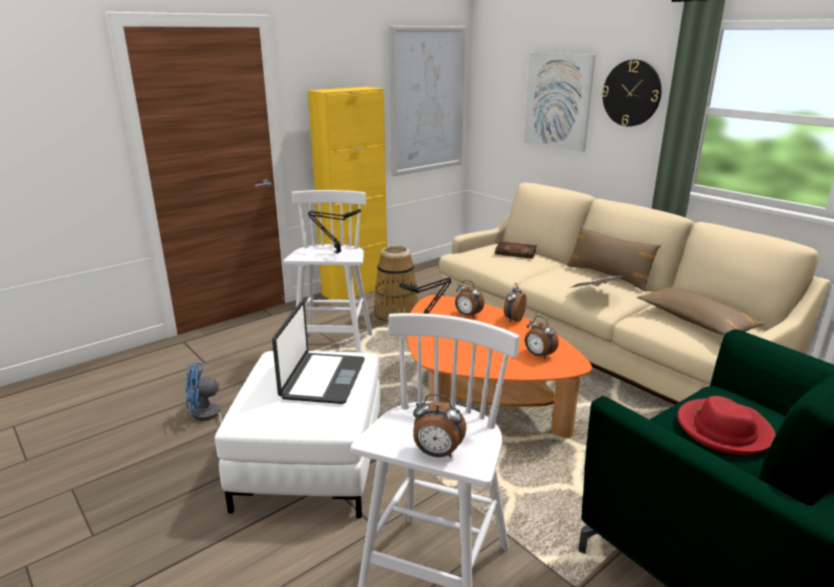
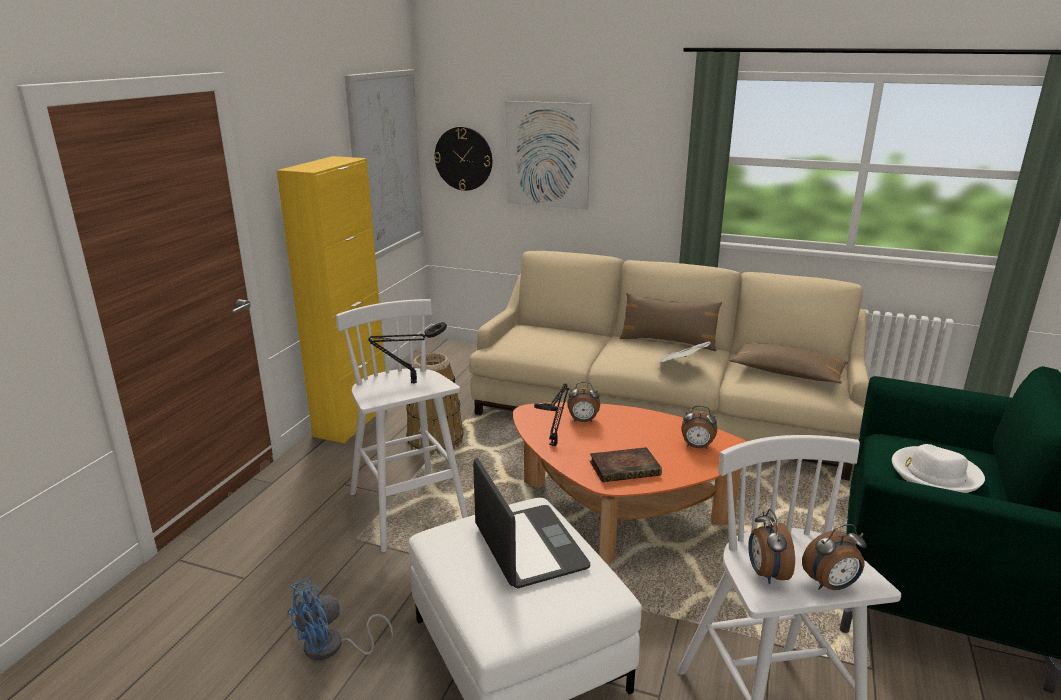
camera: 30 degrees left, 0 degrees up
book [495,242,536,259] -> book moved to [590,447,662,482]
alarm clock [504,283,526,322] -> alarm clock moved to [748,509,795,584]
wall clock [602,60,662,127] -> wall clock moved to [434,127,492,191]
red hat [677,396,776,455] -> white hat [892,444,985,493]

